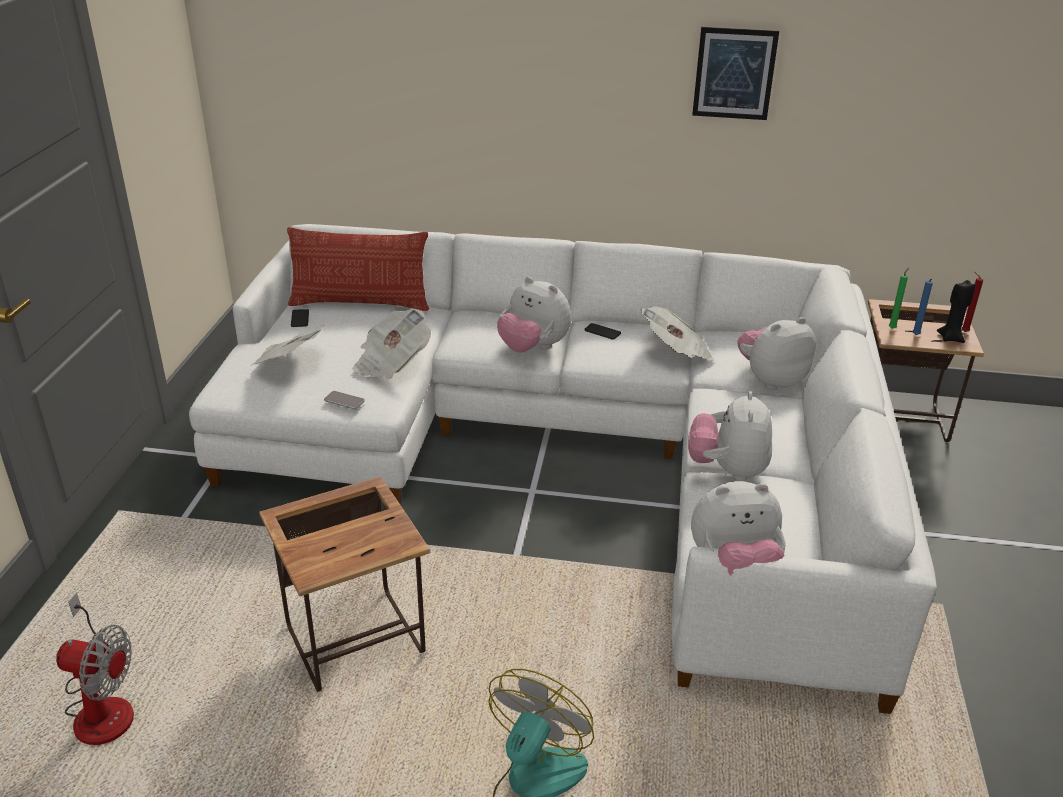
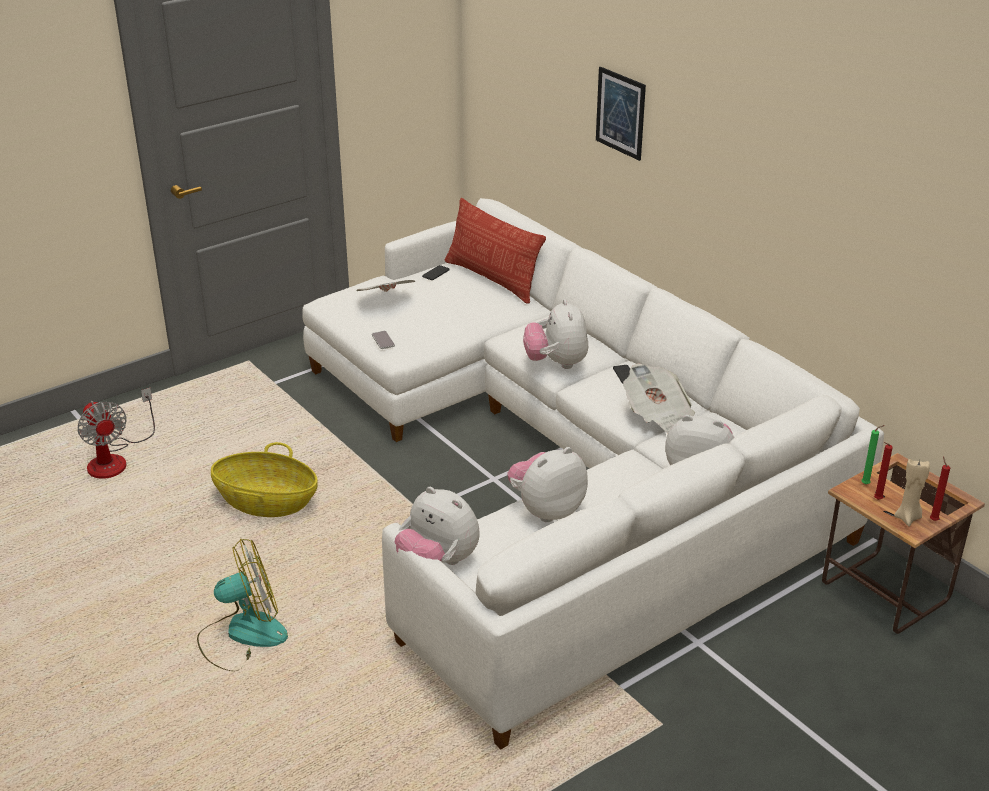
camera: 45 degrees right, 0 degrees up
side table [259,476,430,692] -> basket [211,442,318,517]
newspaper [353,309,431,379] -> none
picture [692,27,779,120] -> picture moved to [596,67,646,161]
blue candle [912,279,933,335] -> red candle [874,442,893,500]
black candle [937,280,976,343] -> beige candle [894,459,930,527]

